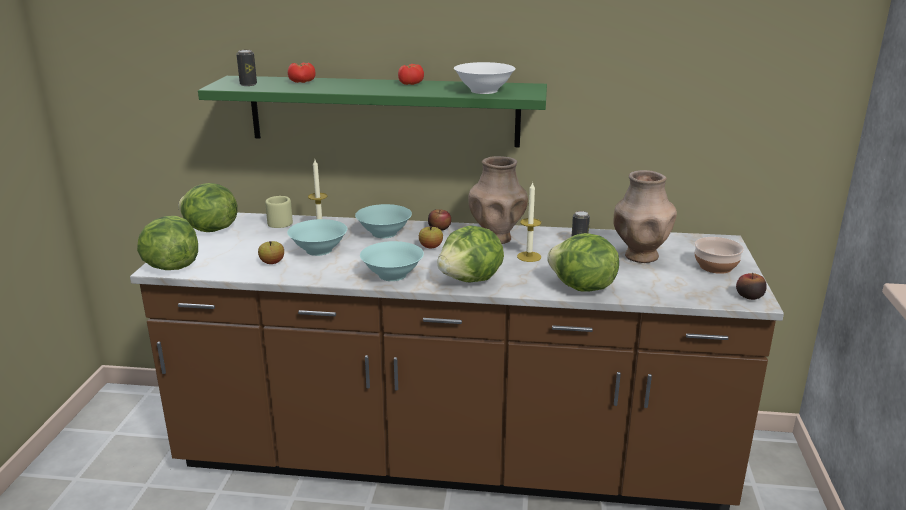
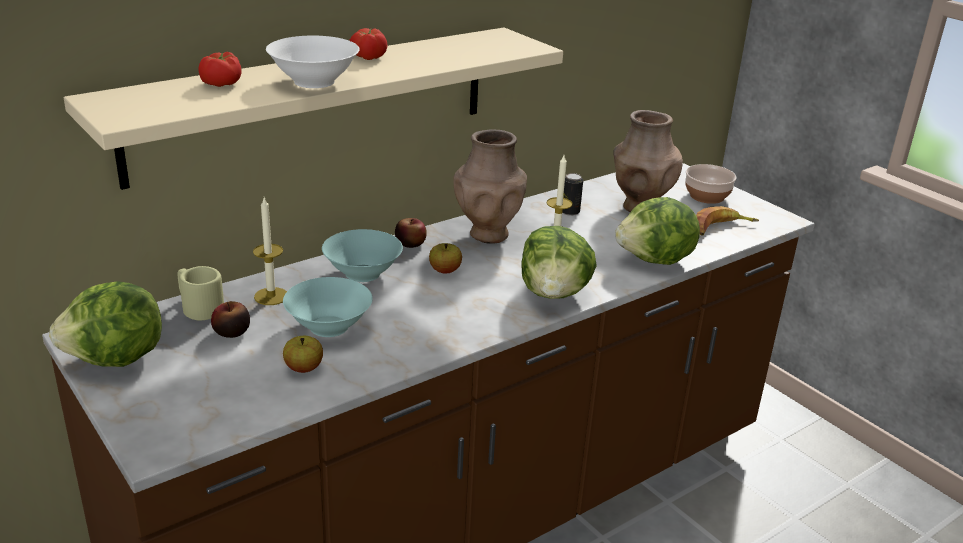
camera: 45 degrees left, 5 degrees up
lettuce [137,216,198,270] -> none
green shelf [198,76,547,147] -> beige shelf [64,28,563,190]
can [236,50,257,86] -> none
turquoise bowl [360,241,424,281] -> none
white bowl [454,62,515,94] -> white bowl moved to [266,36,360,88]
apple [736,273,767,300] -> apple moved to [211,301,250,338]
none -> banana [696,206,759,236]

